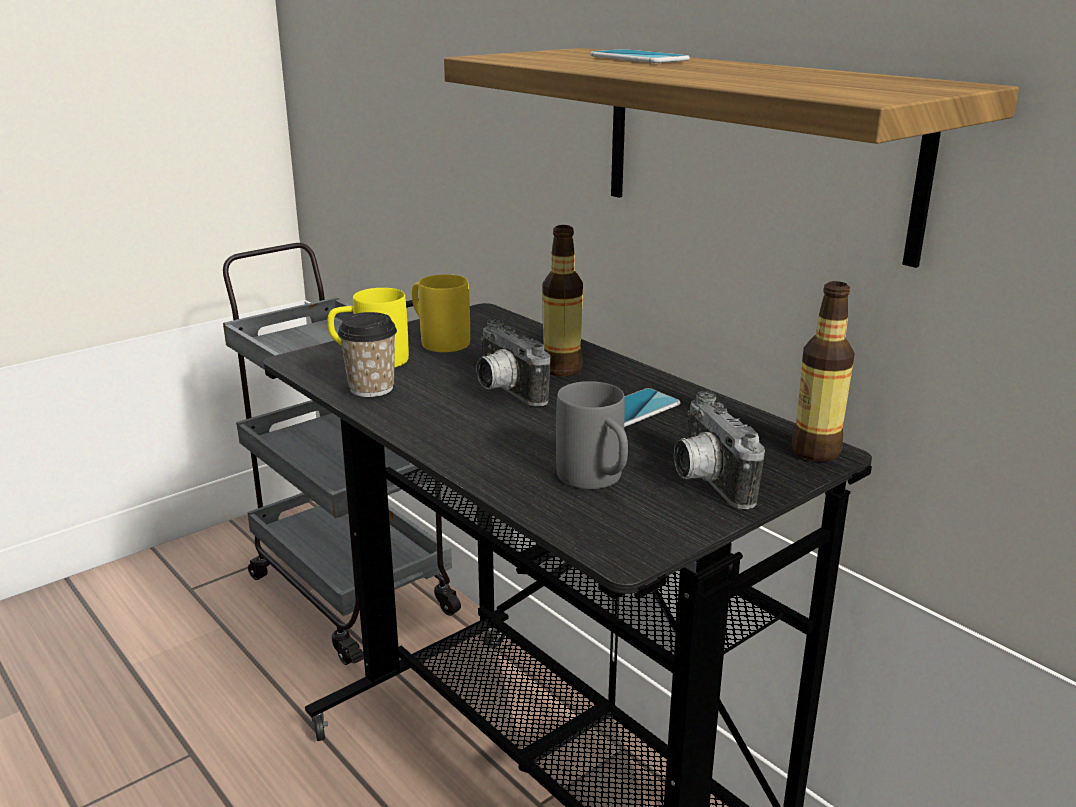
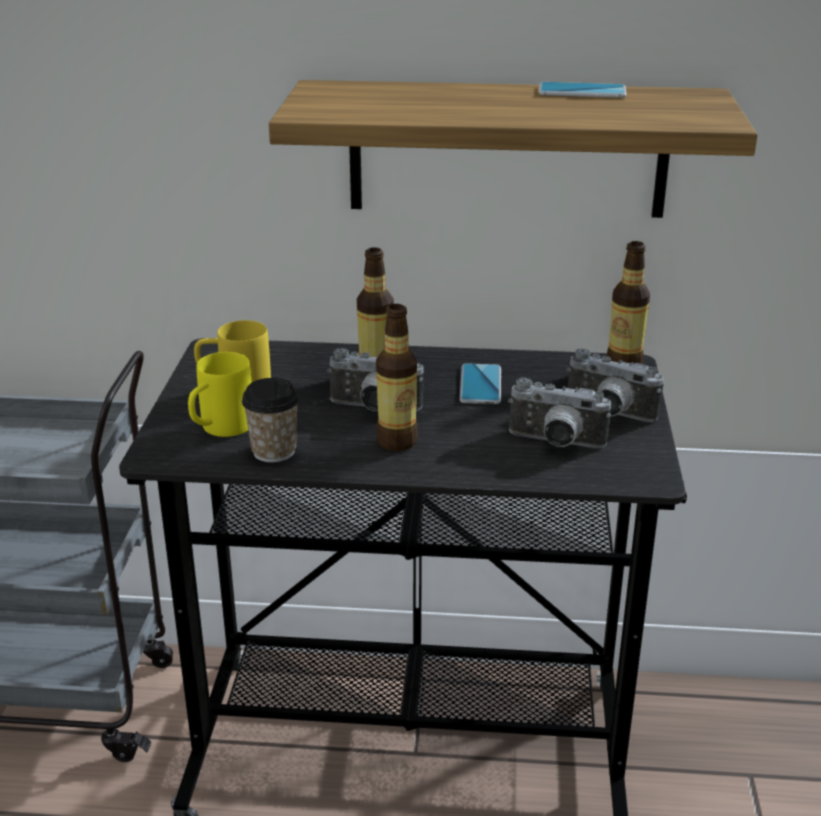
camera: 45 degrees left, 5 degrees up
grey mug [556,381,628,489] -> camera [508,378,612,448]
phone [590,49,690,63] -> phone moved to [538,82,626,98]
none -> bottle [376,304,418,451]

